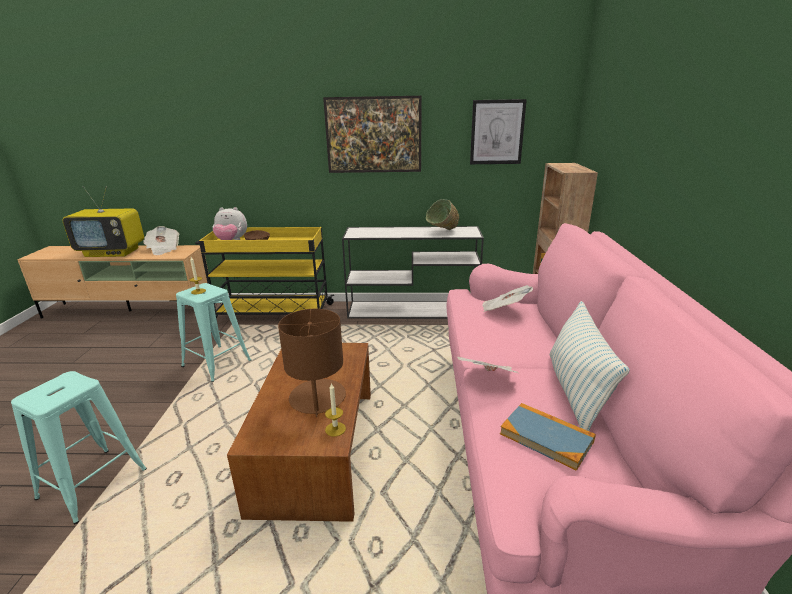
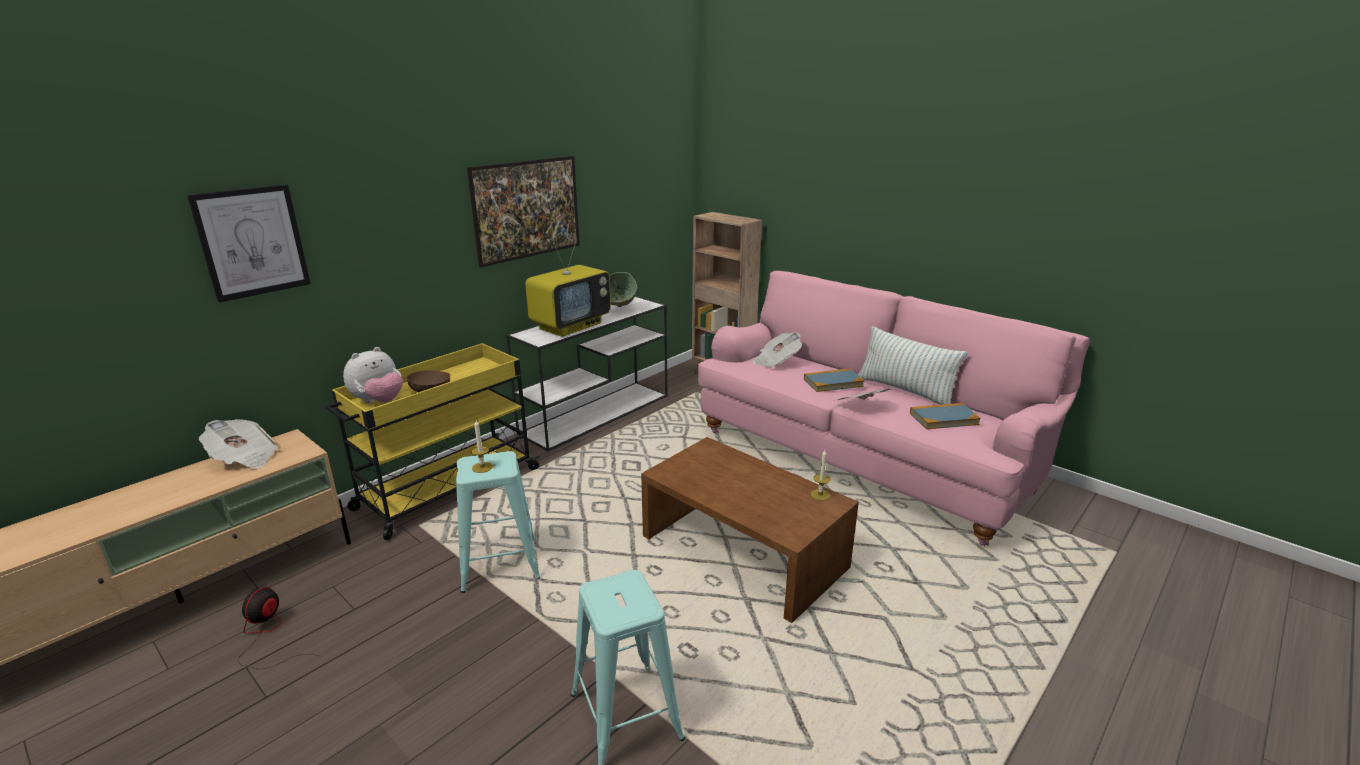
camera: 50 degrees left, 0 degrees up
television [62,186,144,257] -> television moved to [525,239,611,337]
brown table lamp [278,309,346,417] -> none
picture [470,99,527,164] -> picture moved to [187,184,311,302]
none -> fan [238,587,318,670]
none -> book [804,369,864,392]

